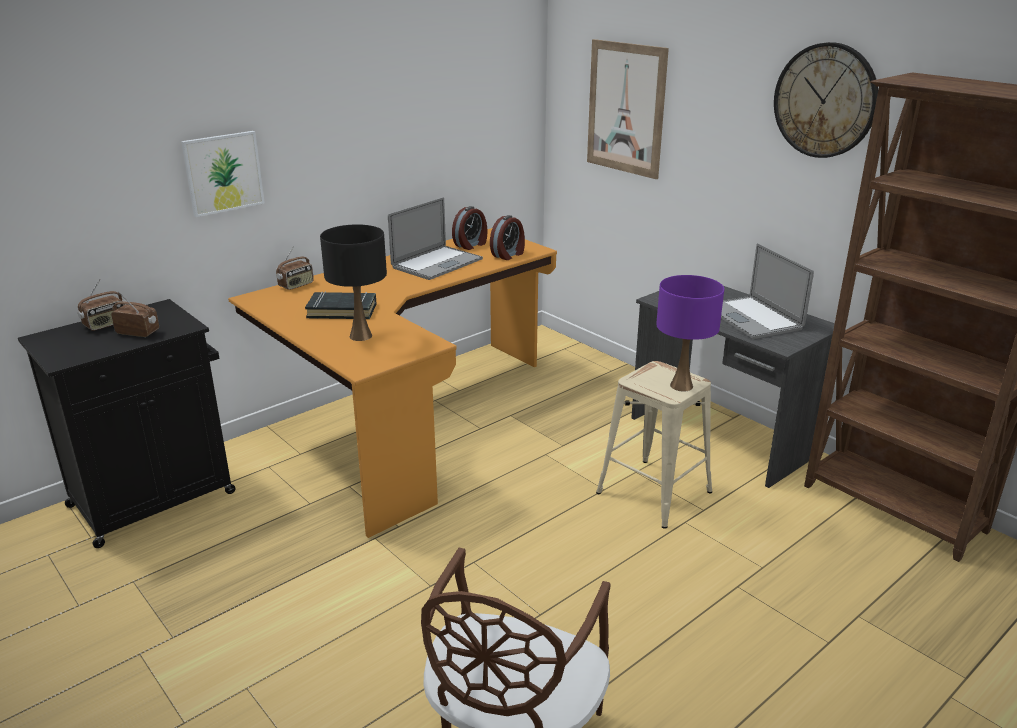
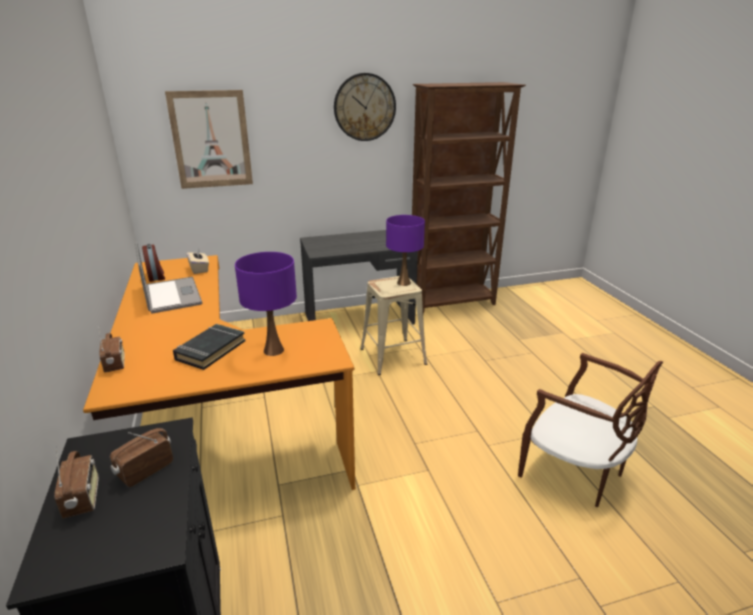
camera: 65 degrees left, 0 degrees up
picture [181,131,265,217] -> none
black table lamp [320,224,387,341] -> purple table lamp [235,252,297,356]
alarm clock [490,215,525,260] -> beige tissue box [187,248,209,274]
laptop [721,243,814,339] -> none

